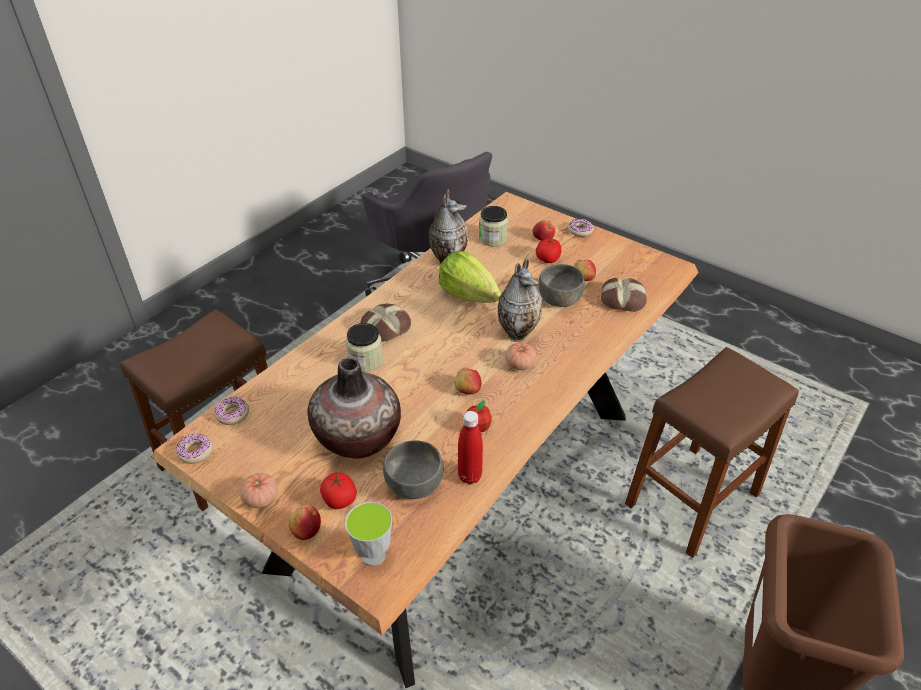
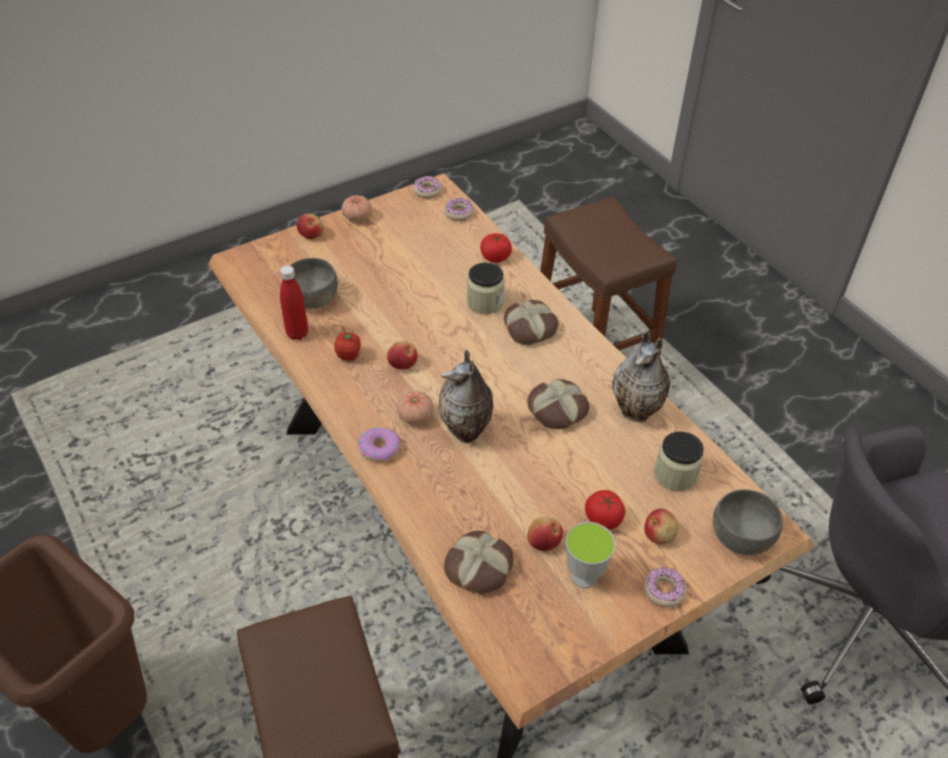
camera: 110 degrees right, 5 degrees up
vase [308,358,401,458] -> none
tomato [320,472,357,509] -> tomato moved to [480,234,512,263]
cup [345,502,392,566] -> cup moved to [566,522,616,588]
lettuce [439,251,501,303] -> bread [527,379,589,429]
grey bowl [539,264,585,307] -> grey bowl moved to [713,489,783,555]
none -> donut [358,427,400,462]

